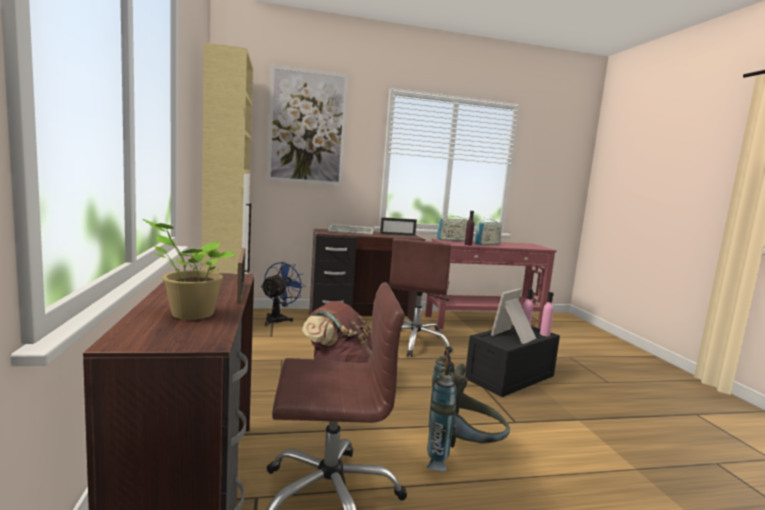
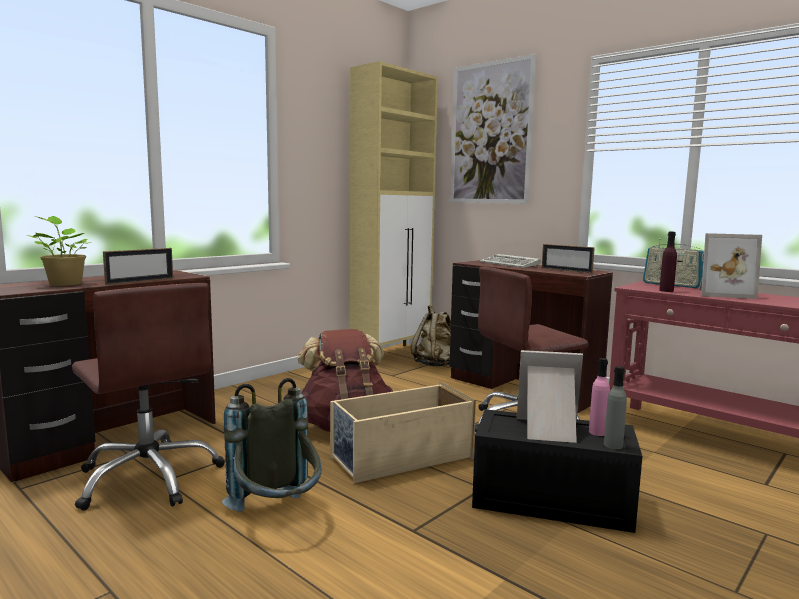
camera: 55 degrees right, 0 degrees up
blue fan [261,262,306,326] -> beige backpack [411,305,451,366]
radio [474,217,502,245] -> picture frame [698,233,762,299]
pink bottle [540,292,554,336] -> grey bottle [604,366,627,449]
none -> beige storage box [330,382,476,483]

